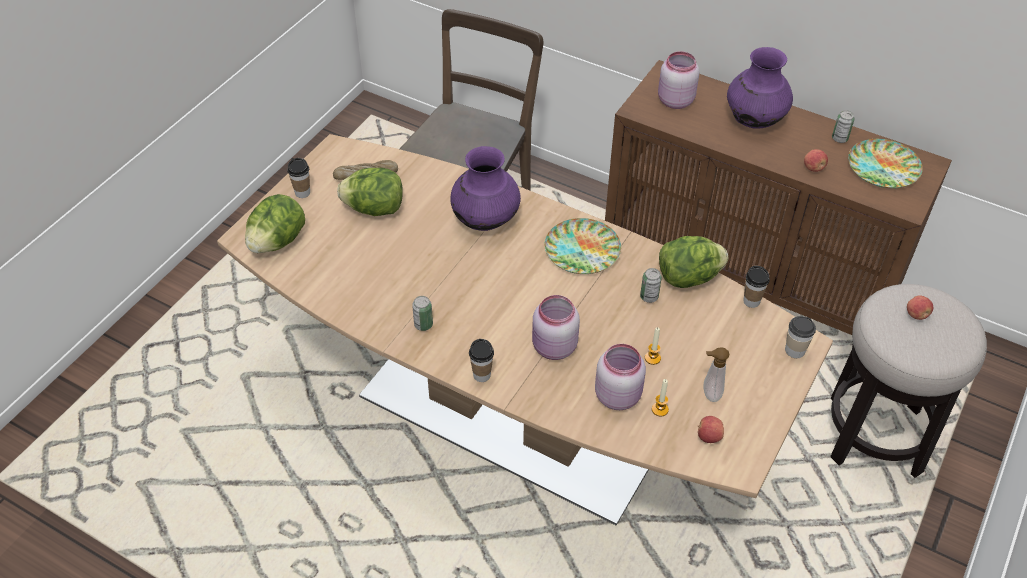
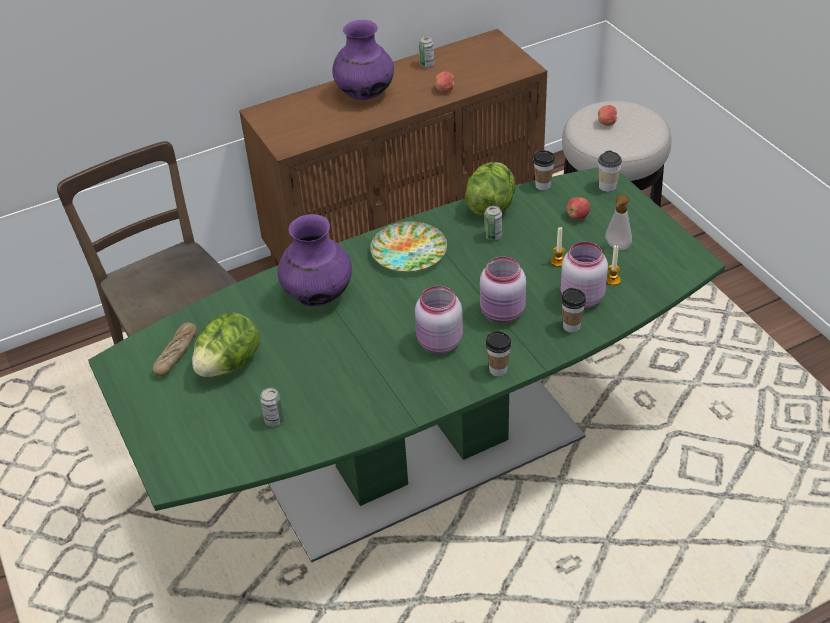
camera: 55 degrees left, 5 degrees down
brown dining table [217,134,833,525] -> green dining table [88,167,725,563]
lettuce [245,194,305,253] -> none
cup [287,158,310,198] -> cup moved to [561,288,586,333]
can [412,296,433,331] -> can moved to [260,388,284,426]
pink jar [658,51,699,109] -> pink jar moved to [415,286,463,354]
apple [697,416,724,443] -> apple moved to [566,197,590,220]
plate [848,139,923,188] -> none

